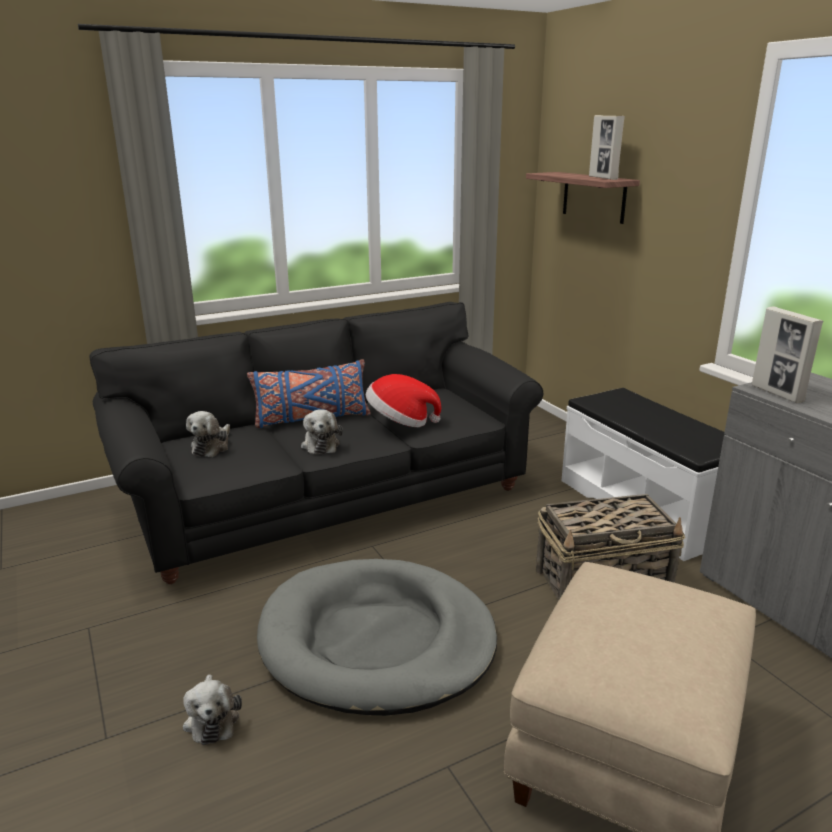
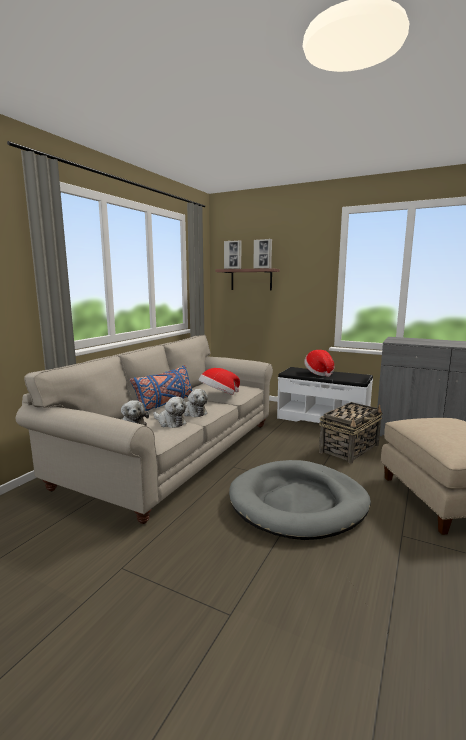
camera: 35 degrees left, 10 degrees down
black sofa [89,302,543,584] -> beige sofa [16,335,273,524]
plush toy [183,674,242,745] -> plush toy moved to [153,397,187,428]
picture frame [752,306,823,403] -> picture frame moved to [224,240,242,269]
none -> hat [304,350,334,377]

